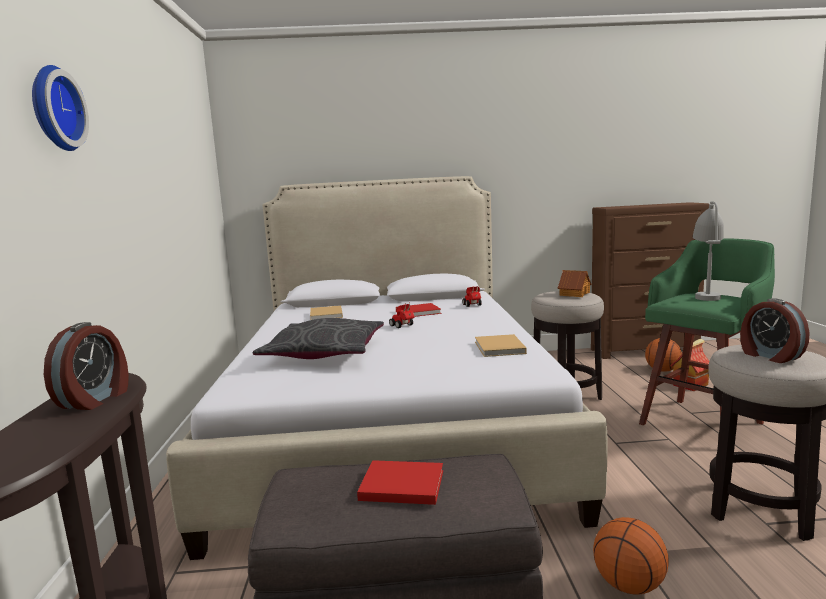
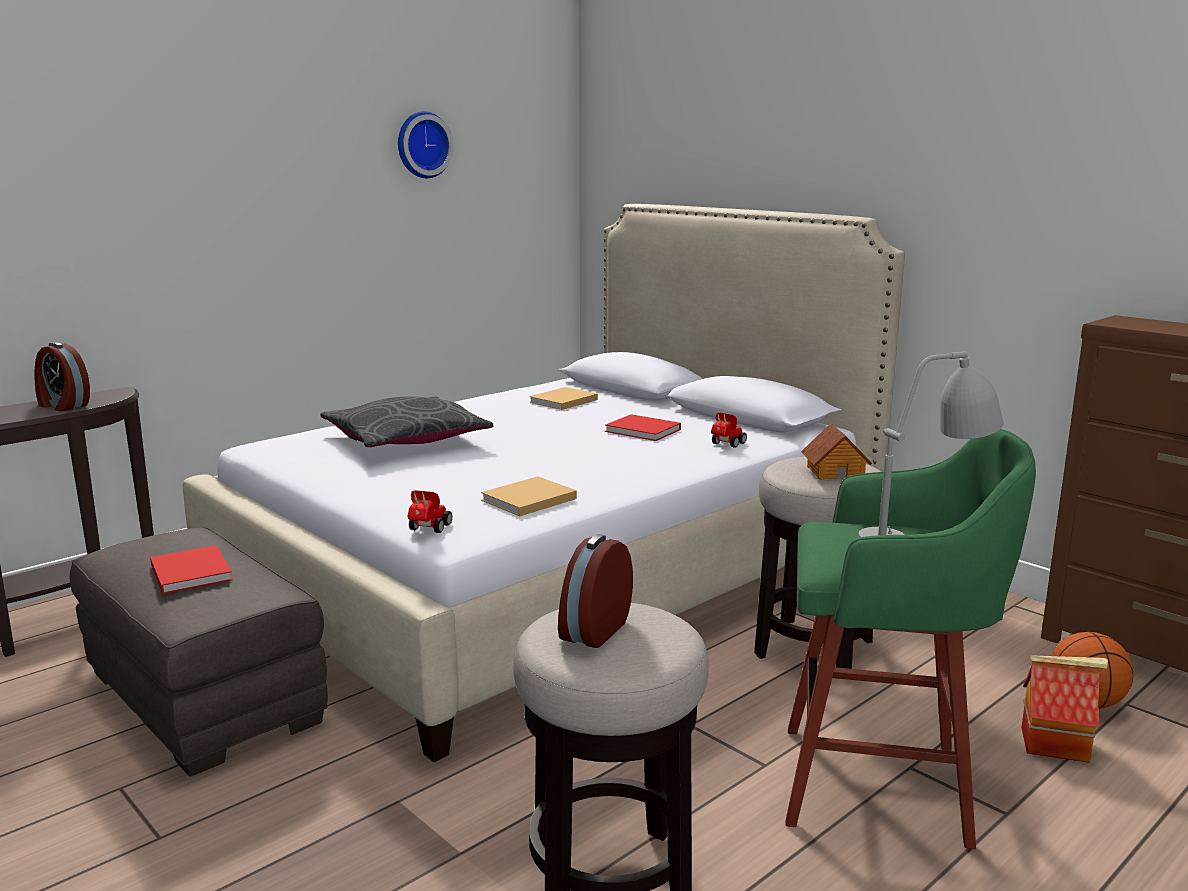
camera: 50 degrees right, 5 degrees up
wall clock [32,65,89,151] -> wall clock moved to [398,111,453,178]
alarm clock [44,322,129,410] -> alarm clock turned 60 degrees clockwise [34,342,90,411]
toy car [389,303,415,328] -> toy car moved to [408,490,452,533]
basketball [593,517,669,595] -> none

